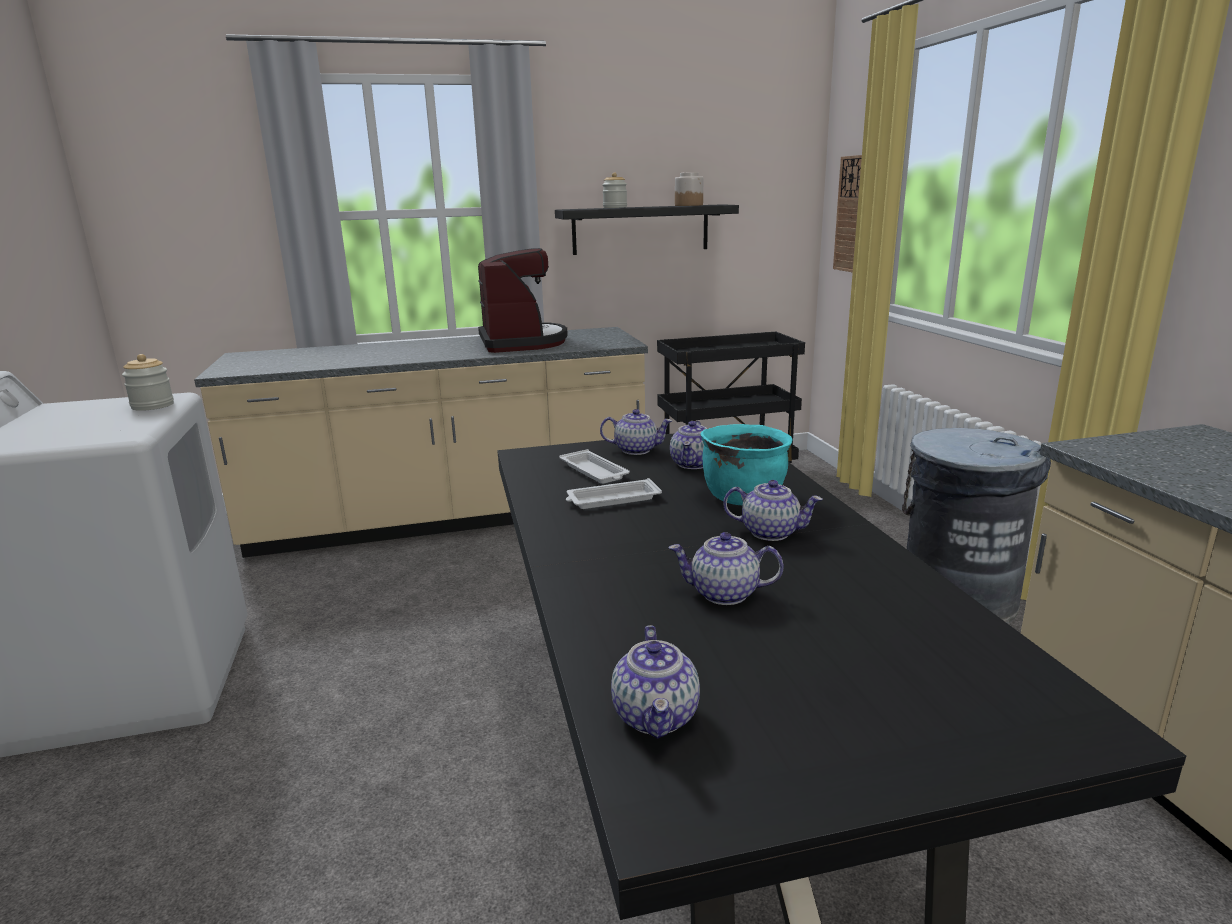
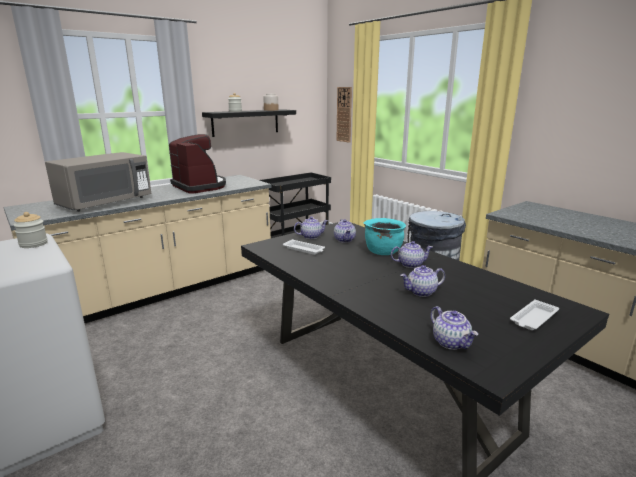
camera: 25 degrees left, 0 degrees up
white tray [566,478,662,509] -> white tray moved to [510,299,559,330]
none -> grey microwave [45,152,151,212]

